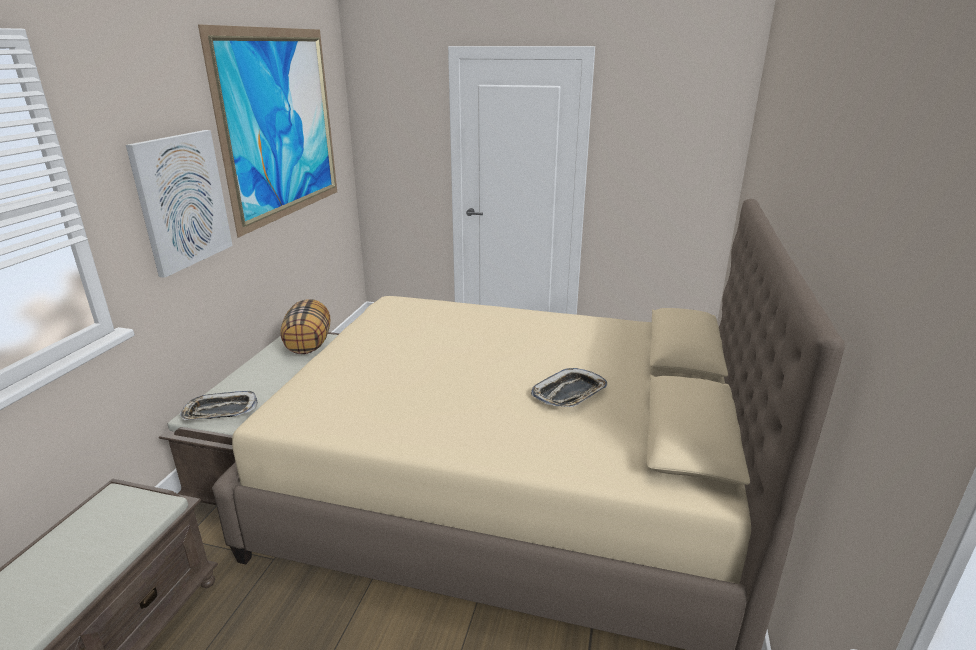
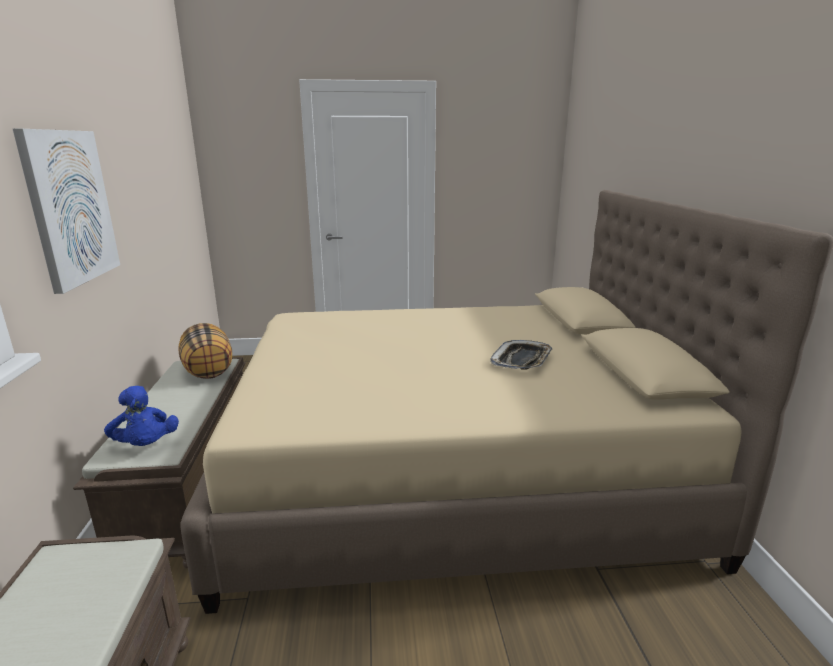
camera: 20 degrees left, 5 degrees down
tray [180,391,258,420] -> blue plush toy [104,386,179,446]
picture [198,24,337,237] -> none

